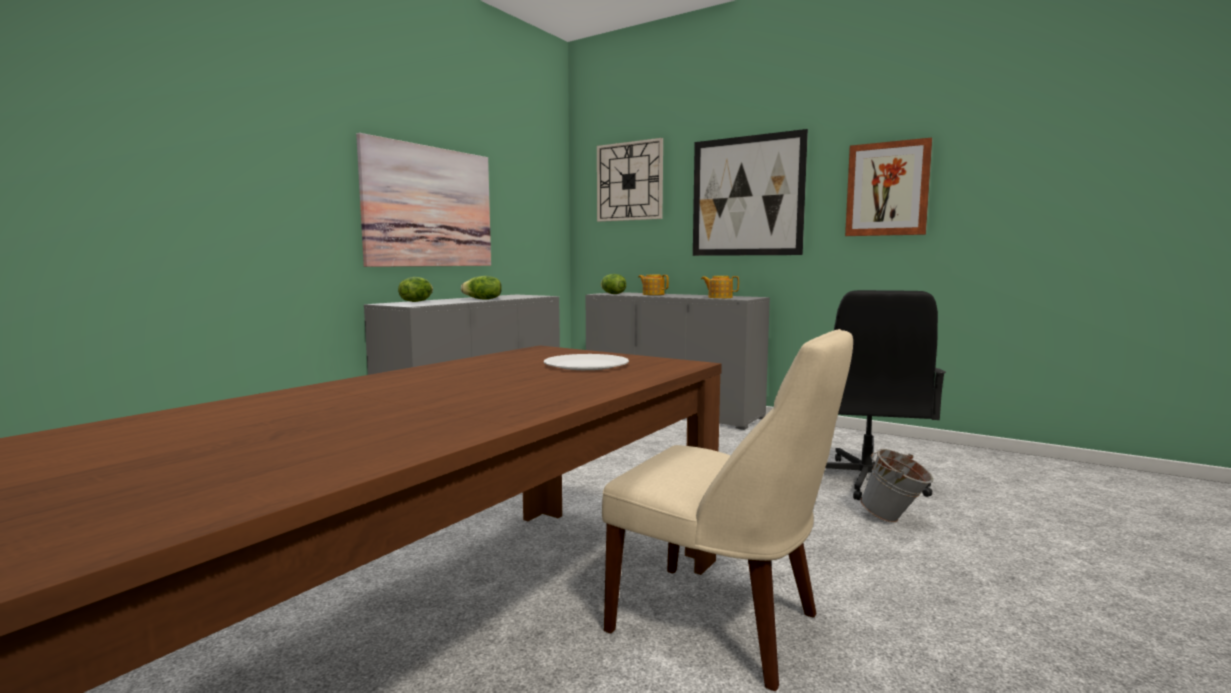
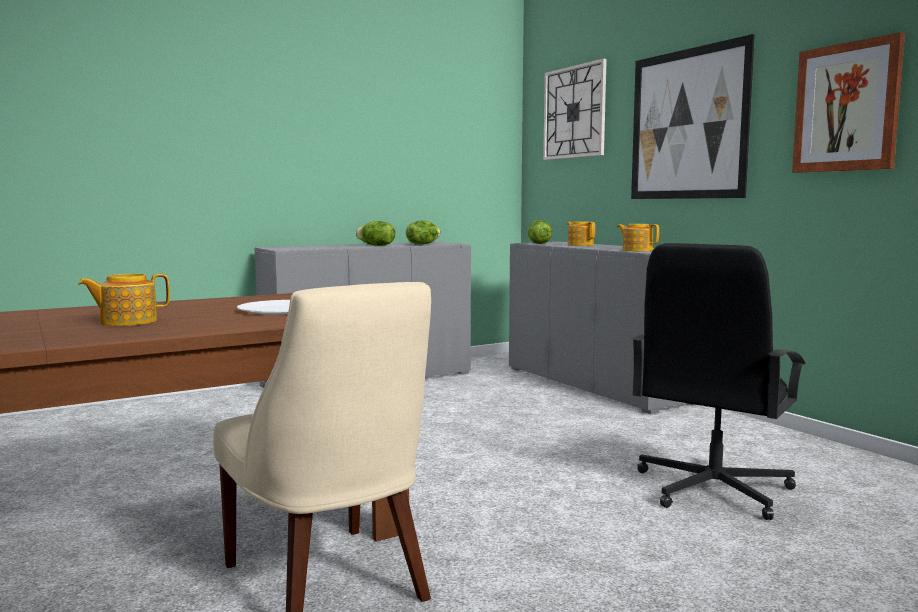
camera: 25 degrees right, 0 degrees up
picture [356,133,491,267] -> none
lettuce [398,277,433,302] -> lettuce moved to [406,220,441,244]
grey bucket [860,449,933,523] -> none
none -> teapot [78,273,170,326]

